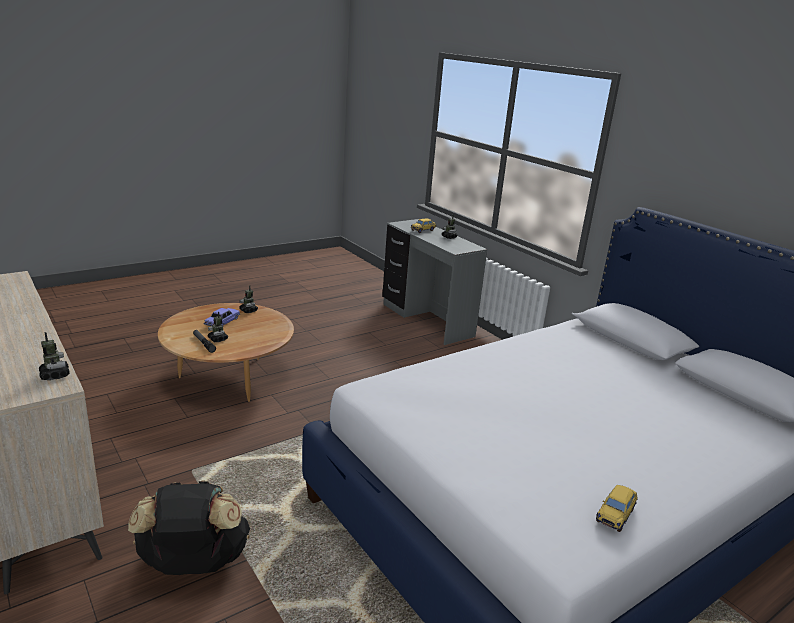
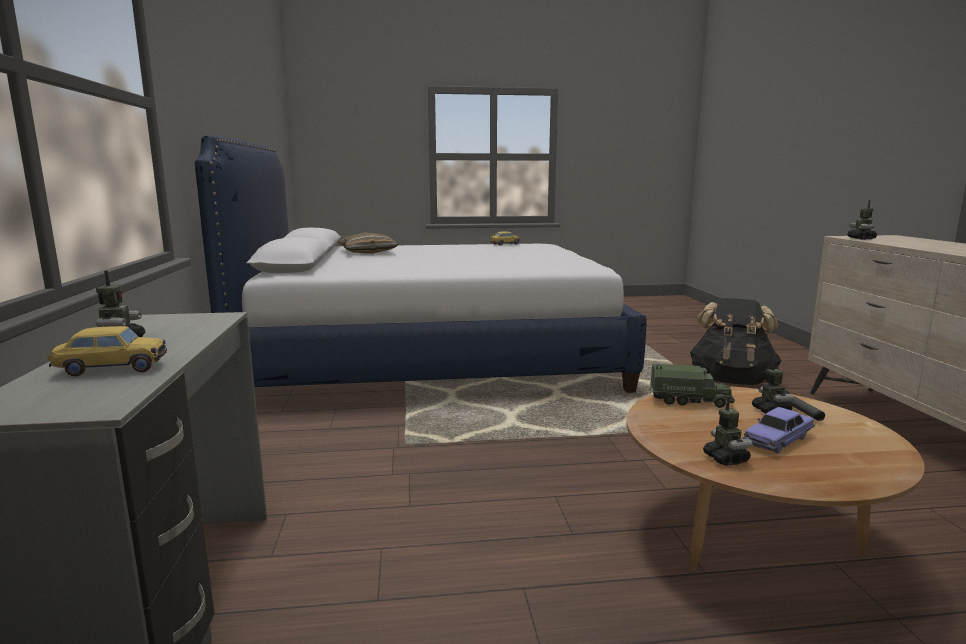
camera: 150 degrees left, 10 degrees down
none -> pillow [338,233,398,254]
none -> toy truck [650,364,735,408]

